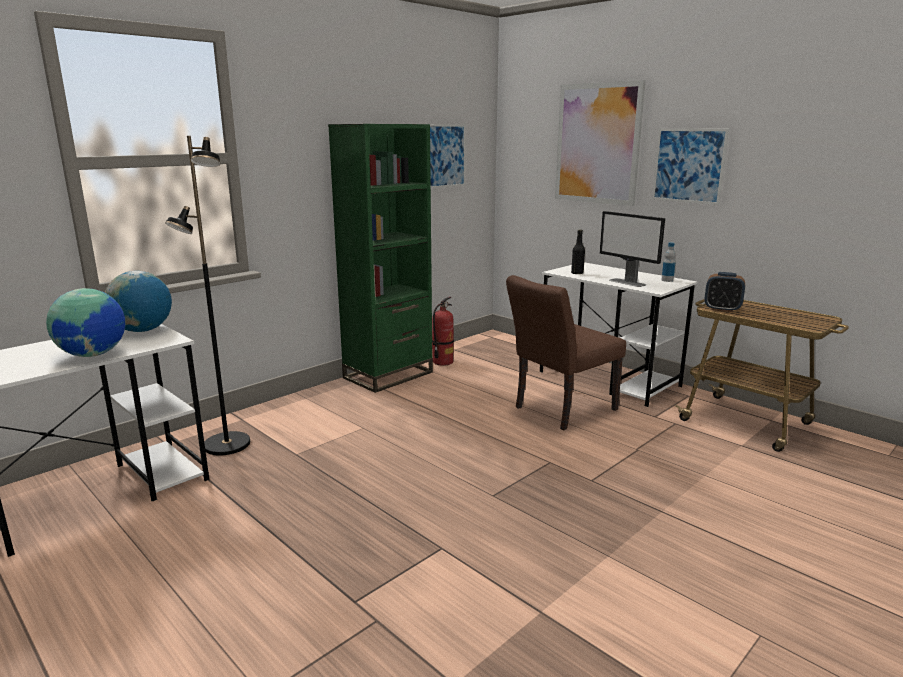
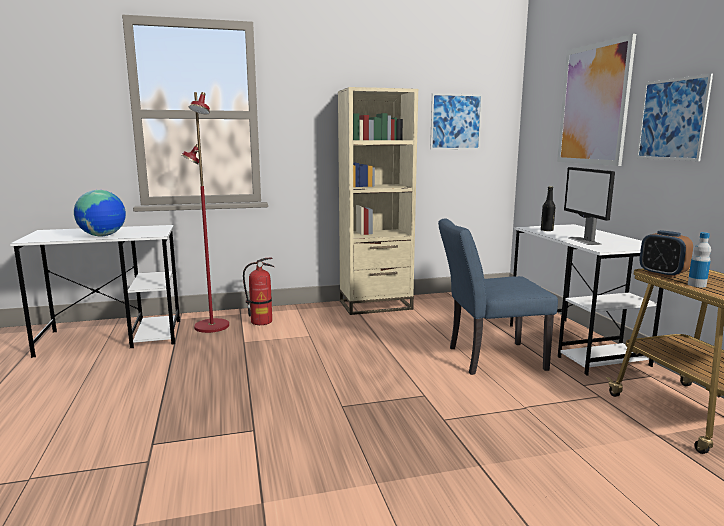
camera: 30 degrees right, 5 degrees down
globe [105,271,172,332] -> none
black floor lamp [165,136,250,455] -> red floor lamp [181,92,229,333]
green bookcase [328,124,433,393] -> beige bookcase [338,87,418,315]
fire extinguisher [432,297,454,366] -> fire extinguisher moved to [243,258,274,325]
brown chair [506,275,626,430] -> blue chair [438,218,558,375]
bottle [662,242,676,282] -> bottle moved to [688,232,711,287]

